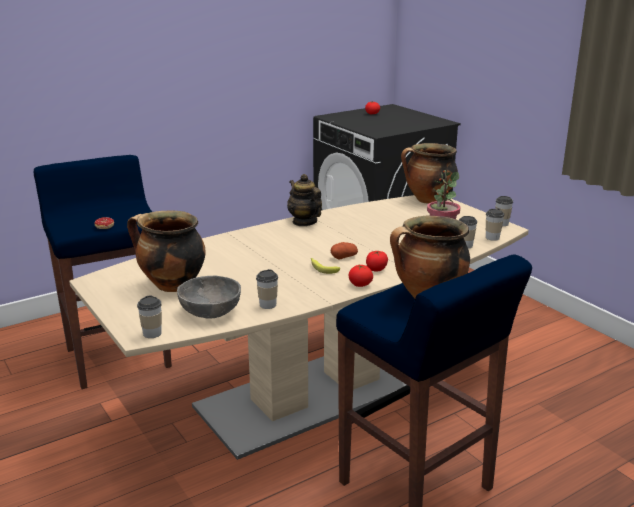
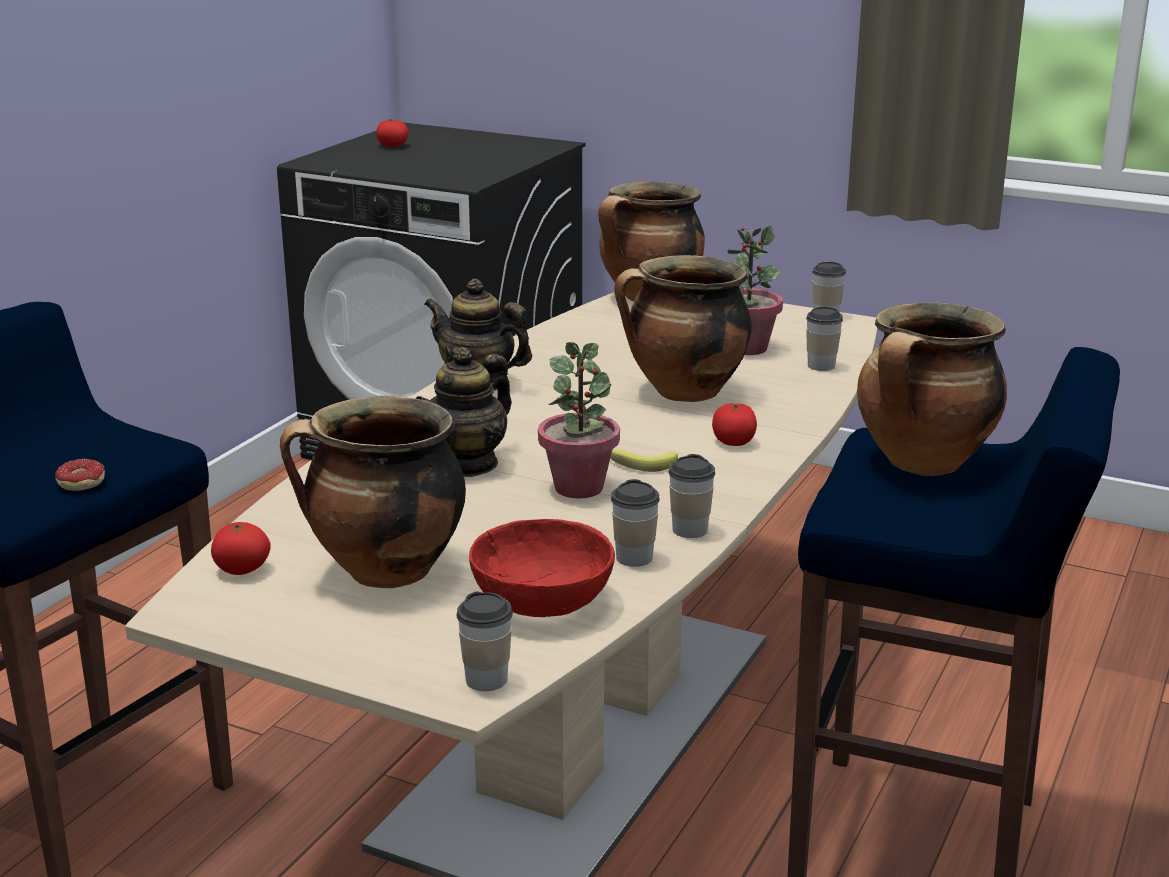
camera: 30 degrees left, 0 degrees up
grey bowl [177,276,241,319] -> red bowl [469,519,615,617]
potato [331,242,358,259] -> none
tomato [348,264,373,287] -> tomato moved to [211,522,271,575]
cup [486,208,504,241] -> cup moved to [668,454,715,538]
none -> teapot [415,347,512,477]
none -> potted plant [538,342,620,499]
none -> cooking pot [614,255,752,402]

